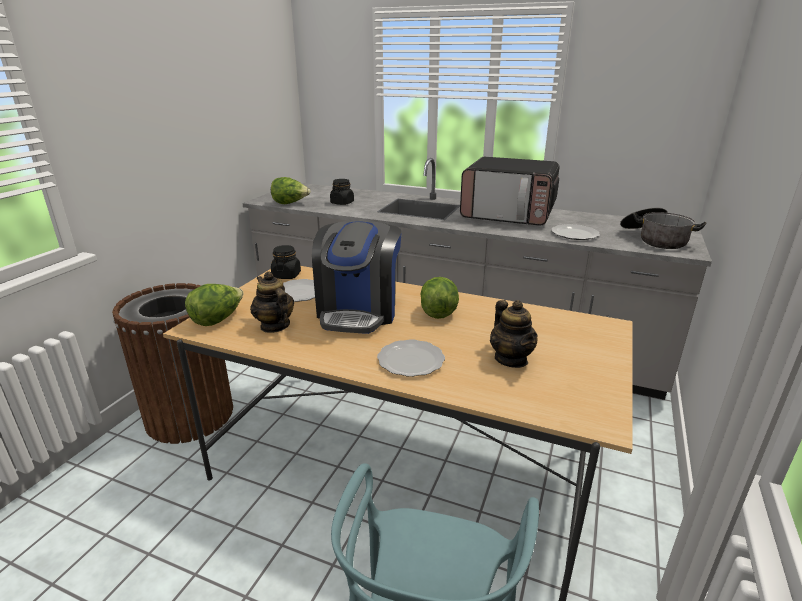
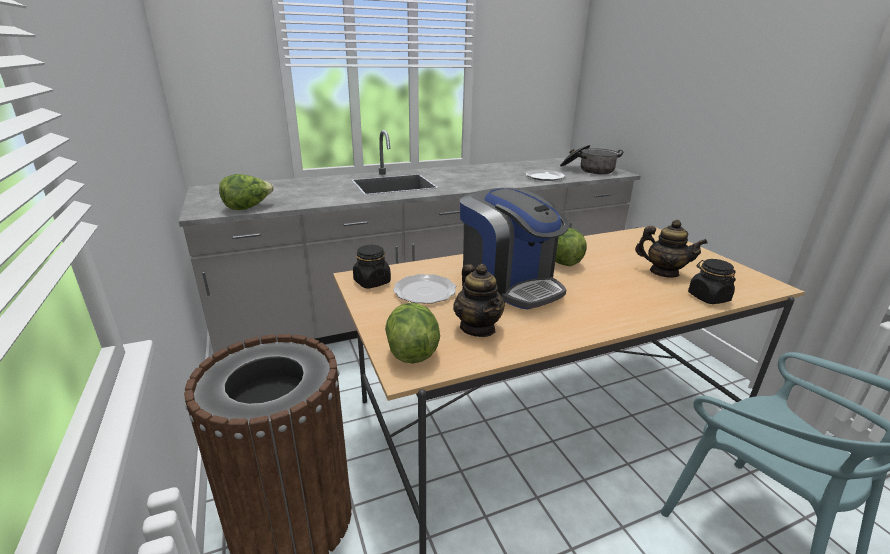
camera: 45 degrees left, 0 degrees up
teapot [250,271,294,333] -> teapot turned 120 degrees counterclockwise [453,264,505,337]
black jar [330,179,354,205] -> black jar moved to [688,259,736,304]
plate [377,339,445,377] -> none
microwave [460,157,559,226] -> none

